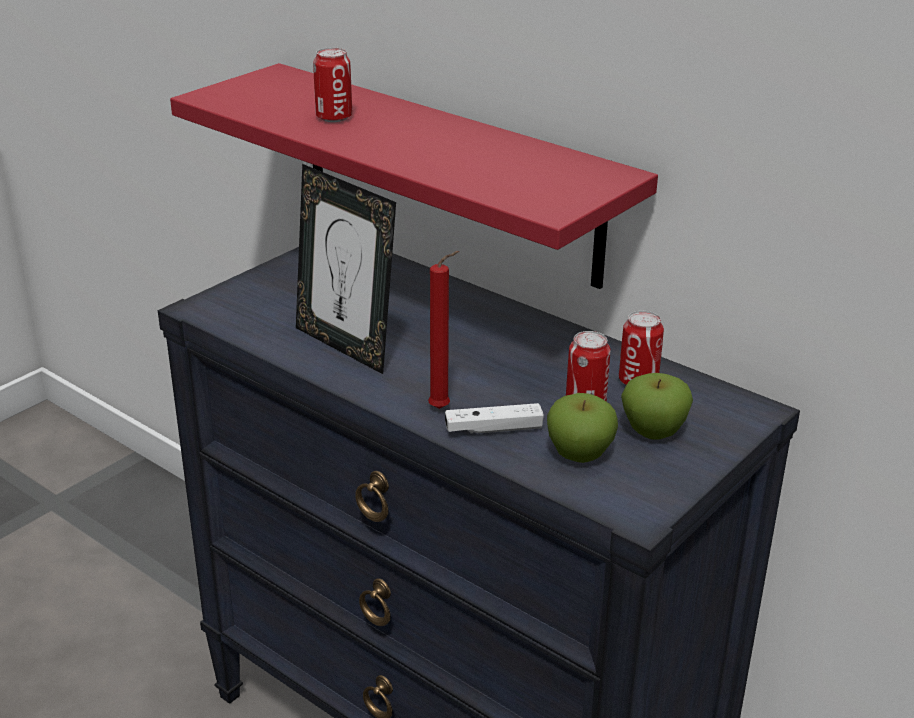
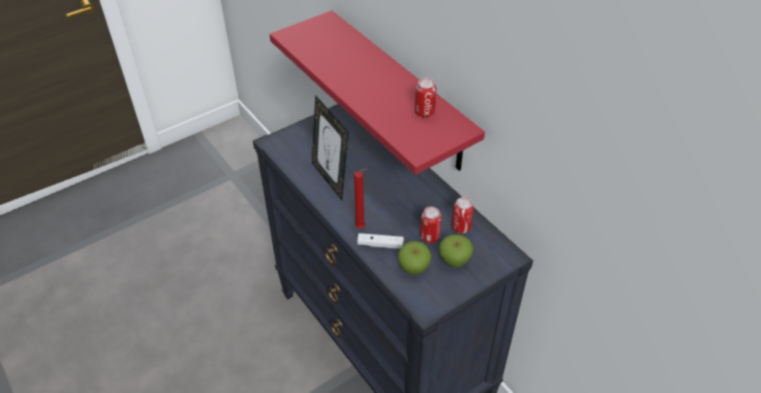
camera: 15 degrees right, 15 degrees up
can [313,47,352,122] -> can moved to [415,78,437,117]

